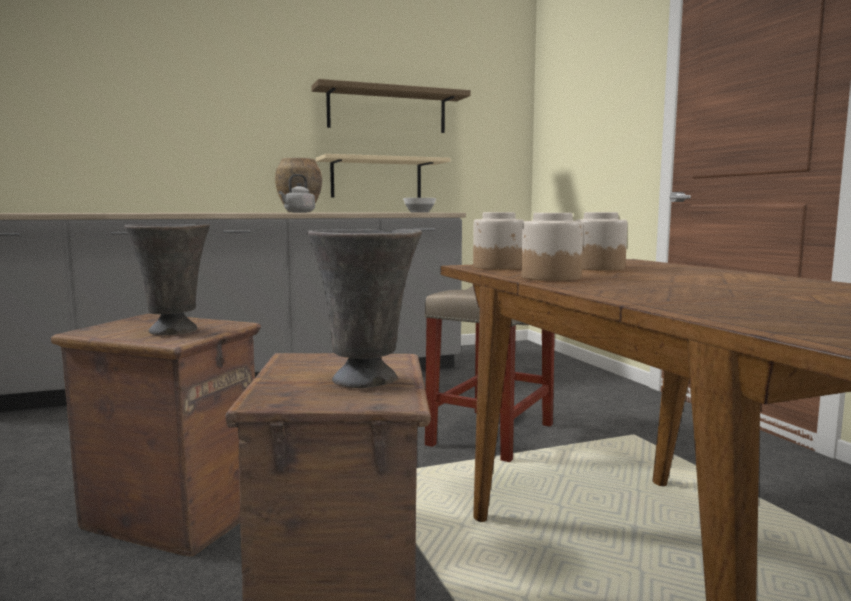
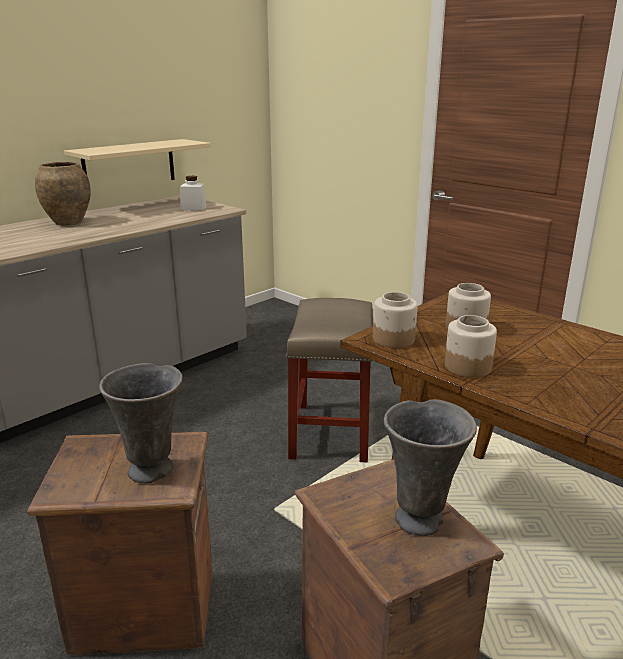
camera: 25 degrees left, 15 degrees up
grey kettle [279,174,315,213] -> none
shelf [311,79,471,133] -> none
bowl [403,198,436,212] -> white jar [180,176,206,210]

